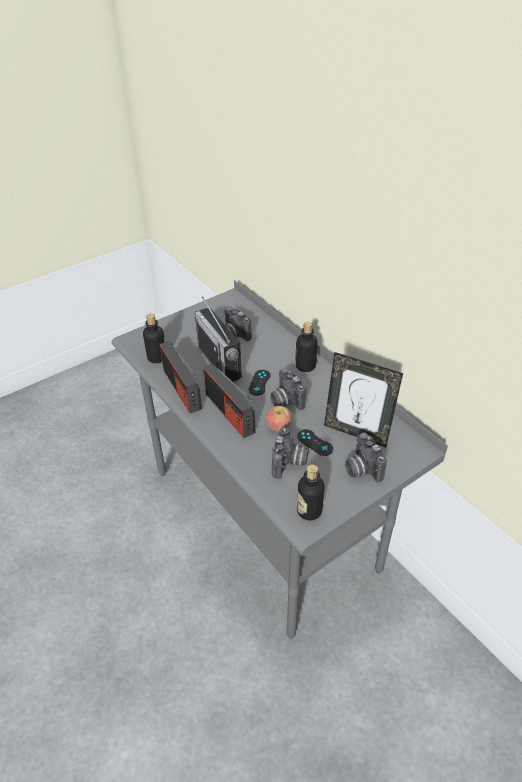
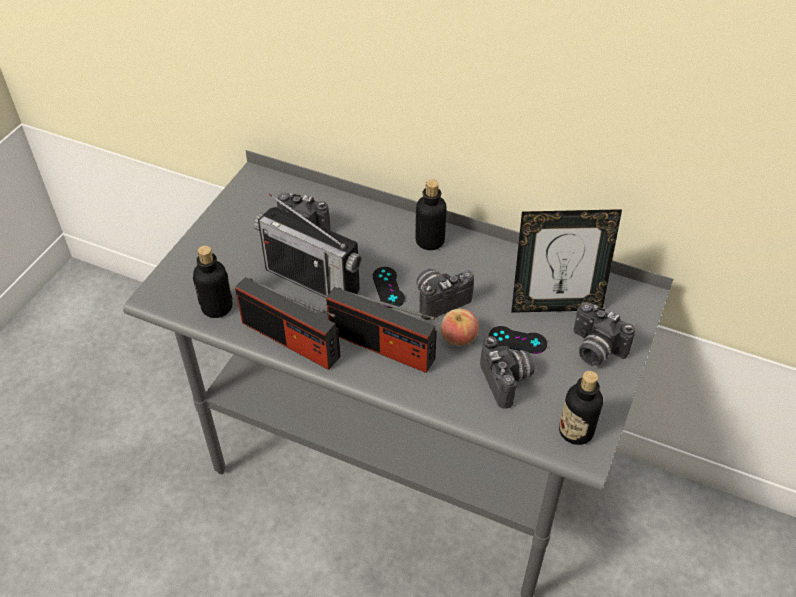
camera: 30 degrees left, 5 degrees up
camera [270,368,306,410] -> camera turned 120 degrees clockwise [417,269,474,320]

